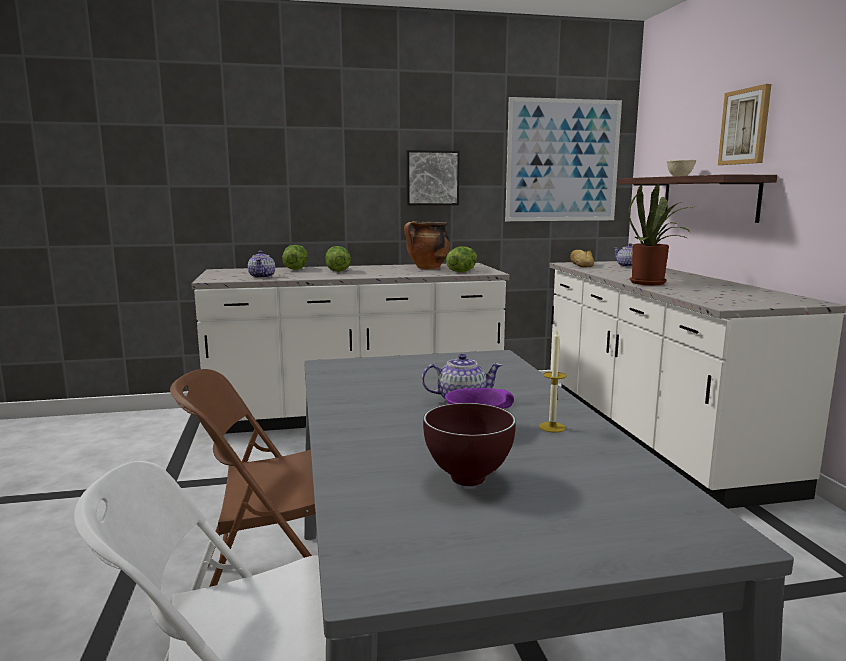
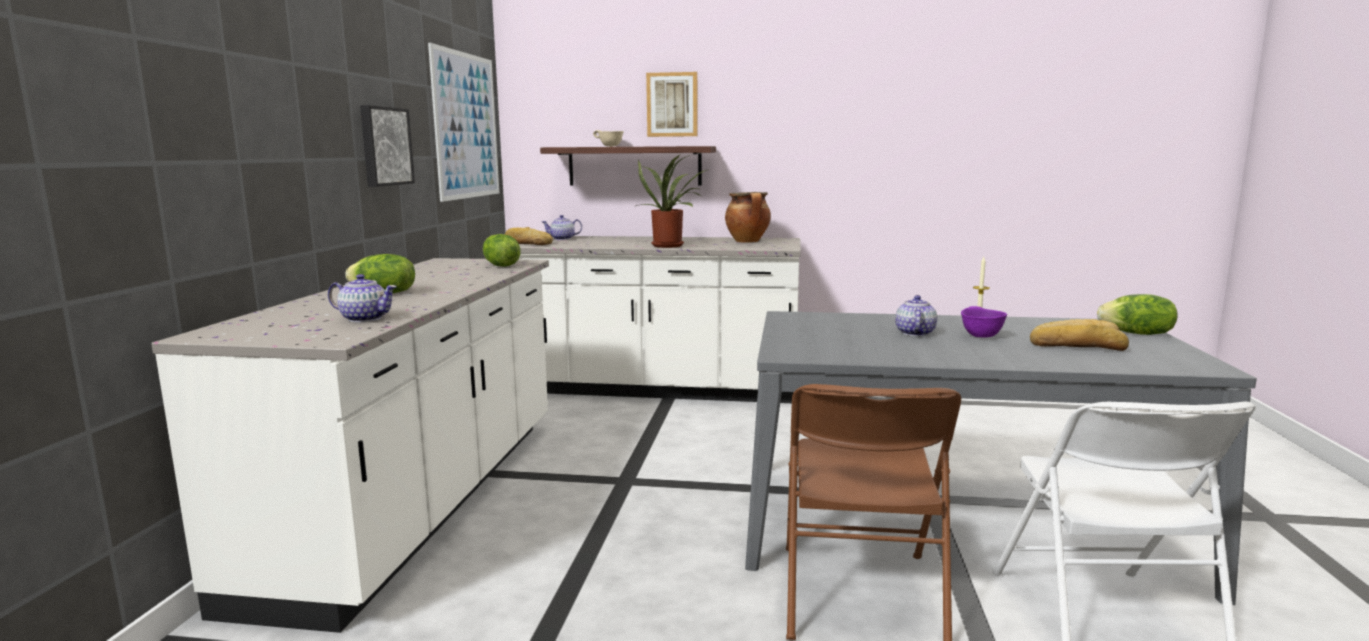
camera: 70 degrees left, 0 degrees up
lettuce [282,245,308,270] -> lettuce moved to [1097,294,1178,335]
cooking pot [404,221,450,269] -> cooking pot moved to [725,192,771,243]
brown bowl [423,403,516,486] -> bread [1030,319,1129,351]

